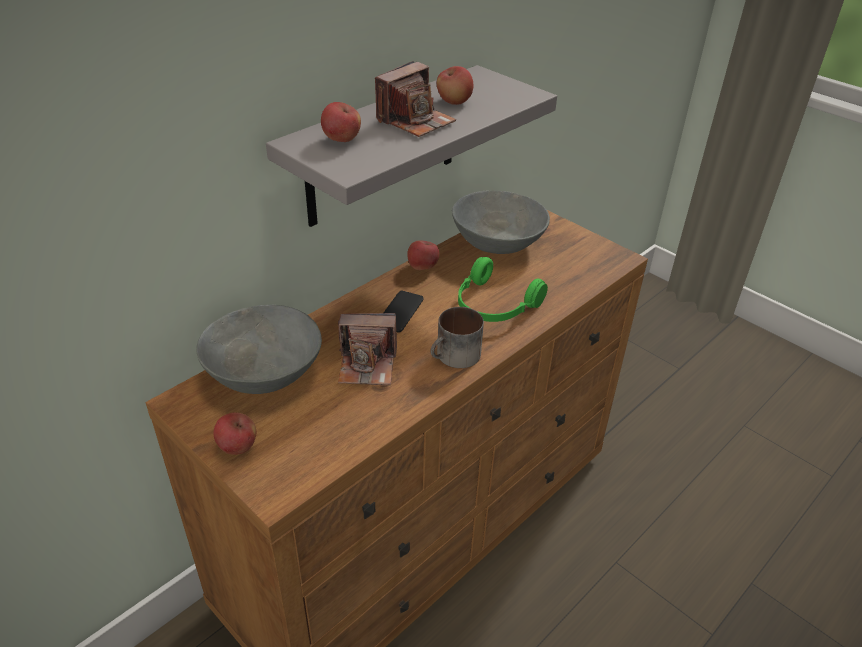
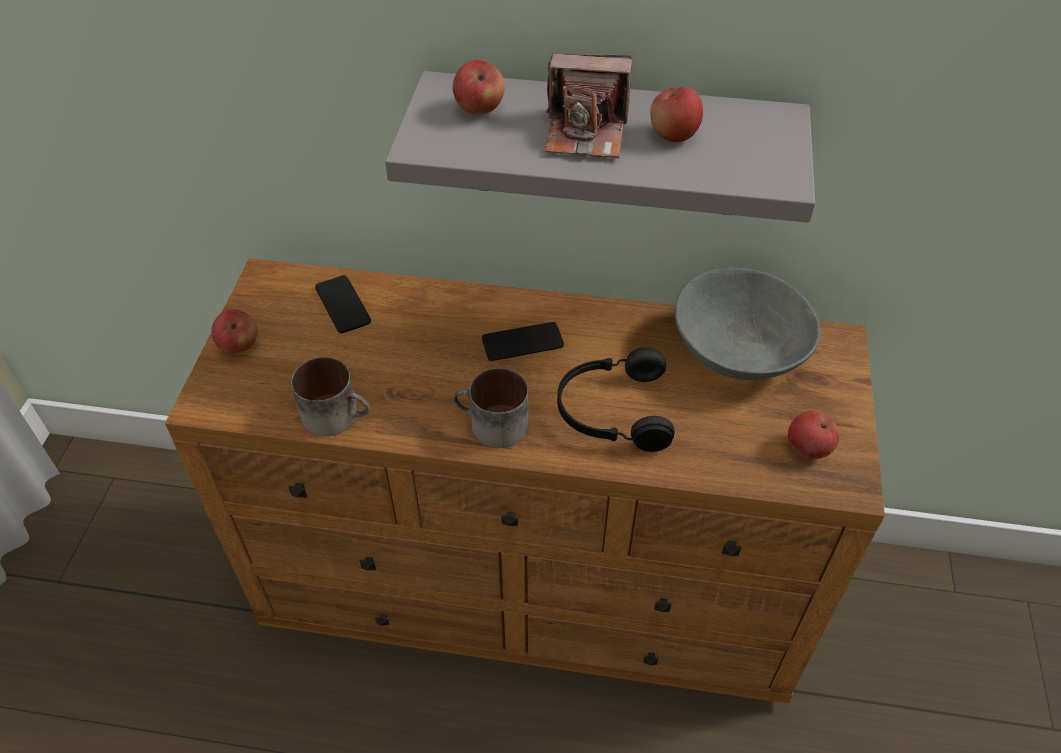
camera: 55 degrees right, 10 degrees up
grey bowl [197,305,322,394] -> phone [315,275,371,333]
camera [338,313,397,385] -> none
apple [407,240,439,270] -> apple moved to [788,411,839,459]
green headphones [458,257,548,322] -> black headphones [557,347,675,452]
none -> mug [291,357,370,436]

